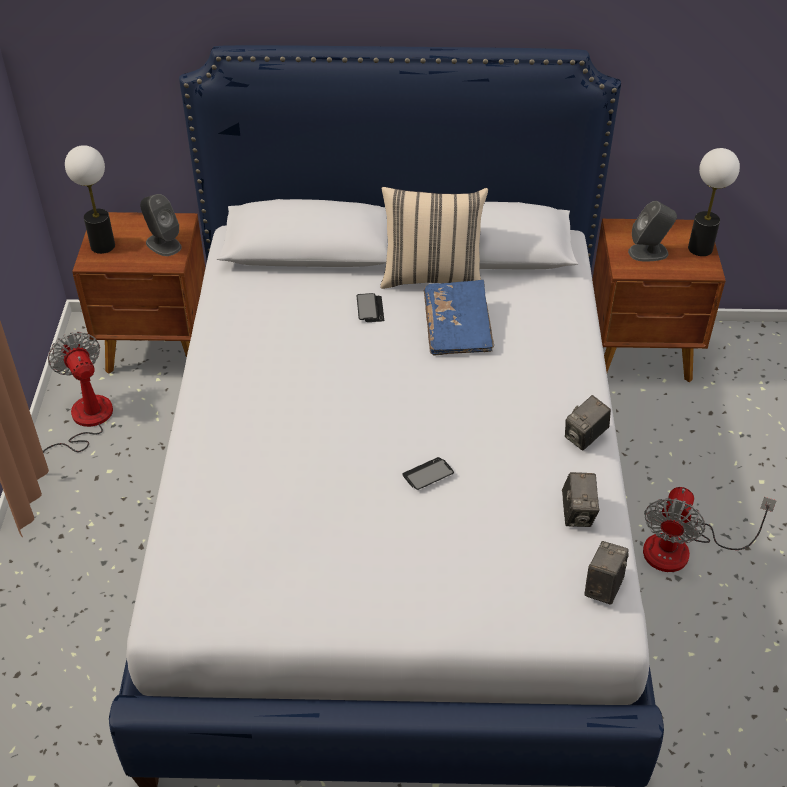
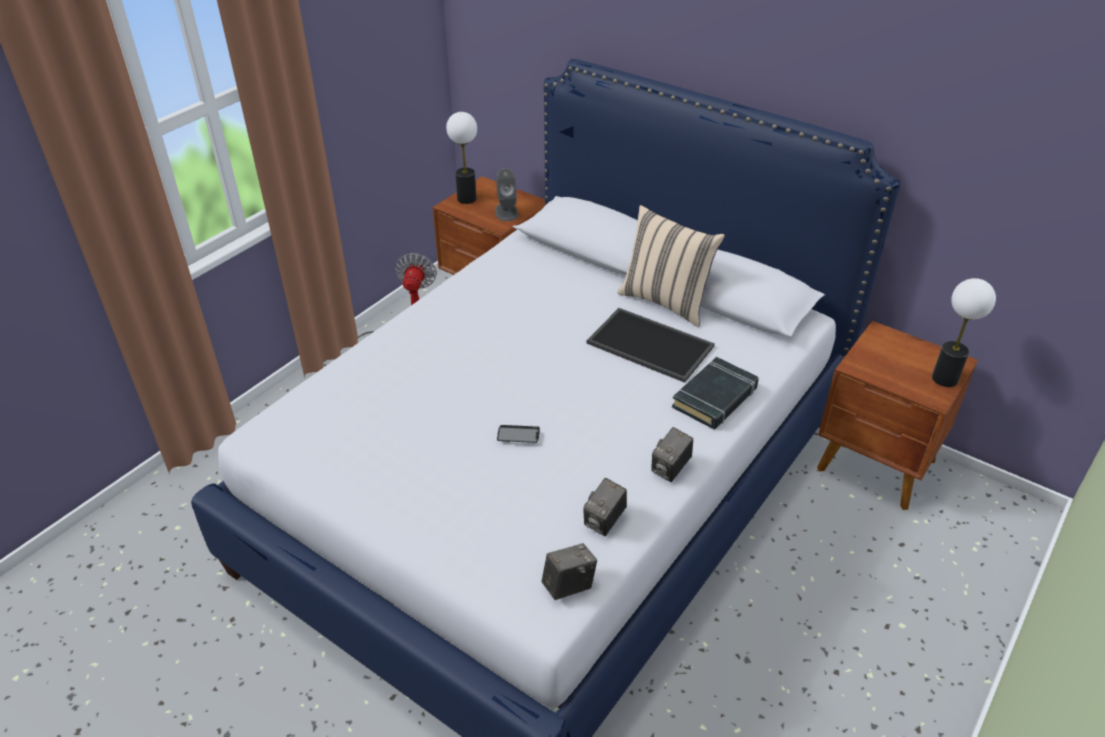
camera: 35 degrees right, 5 degrees down
phone [356,293,384,322] -> none
blue book [424,280,494,356] -> tray [586,308,715,383]
camera [565,395,611,451] -> camera turned 45 degrees counterclockwise [651,427,693,482]
grey speaker [628,201,677,261] -> none
fan [643,487,777,572] -> none
none -> black book [672,357,759,429]

